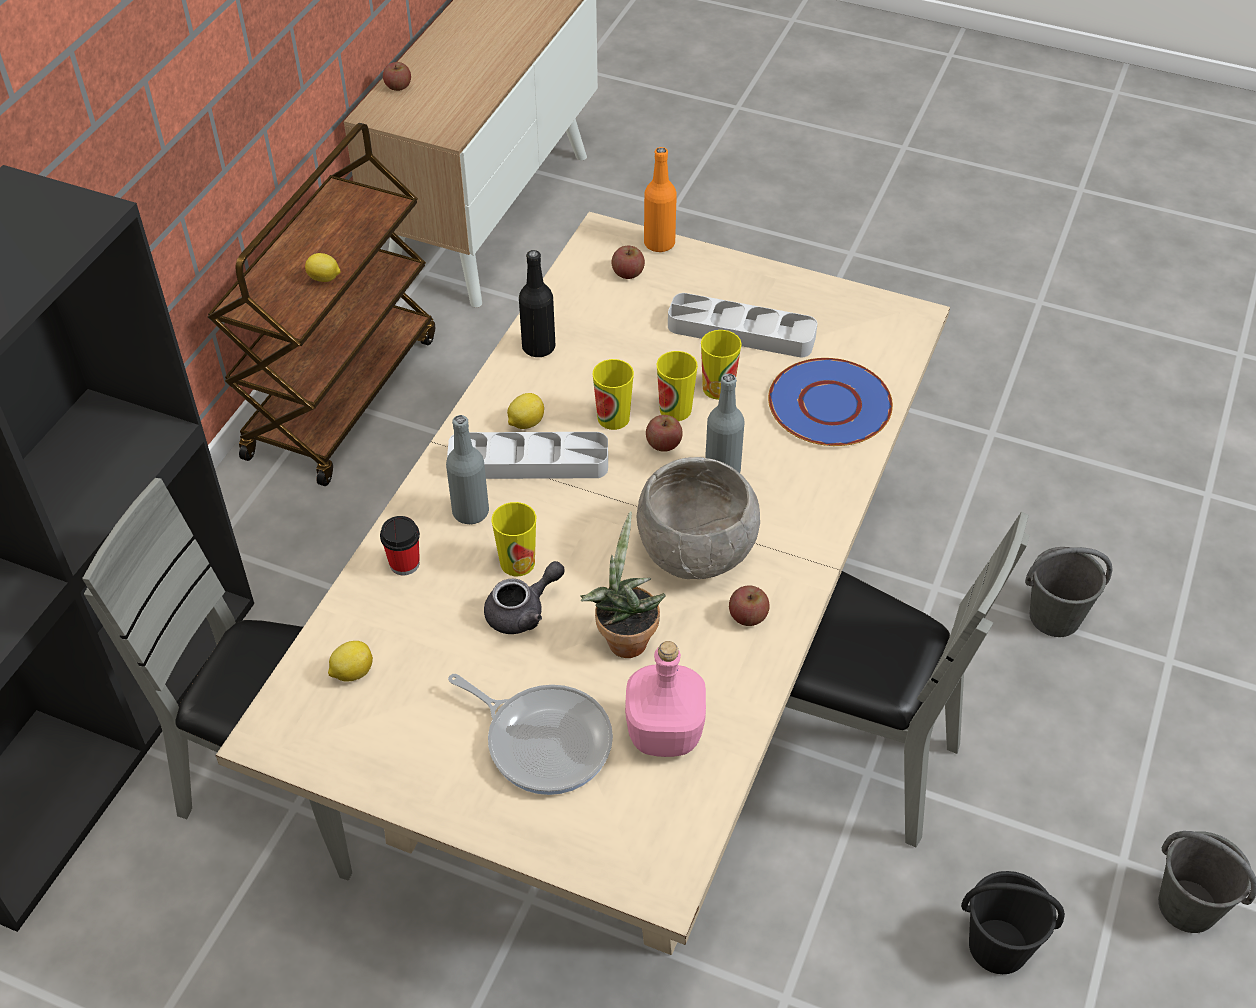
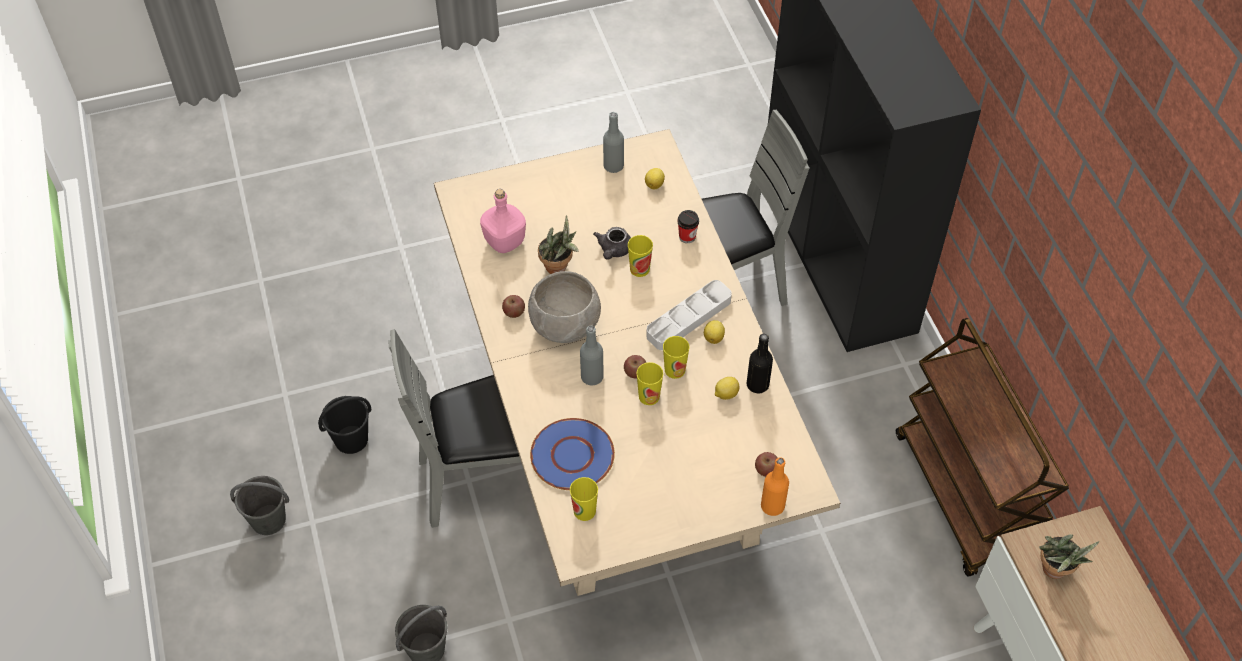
camera: 140 degrees right, 5 degrees up
lemon [305,253,341,282] -> lemon moved to [715,377,740,400]
apple [383,62,411,91] -> none
grey bottle [446,415,489,524] -> grey bottle moved to [603,112,624,173]
frying pan [448,674,613,795] -> none
grey tray [668,293,818,357] -> none
cup [701,330,742,400] -> cup moved to [570,477,598,521]
none -> potted plant [1039,534,1100,579]

